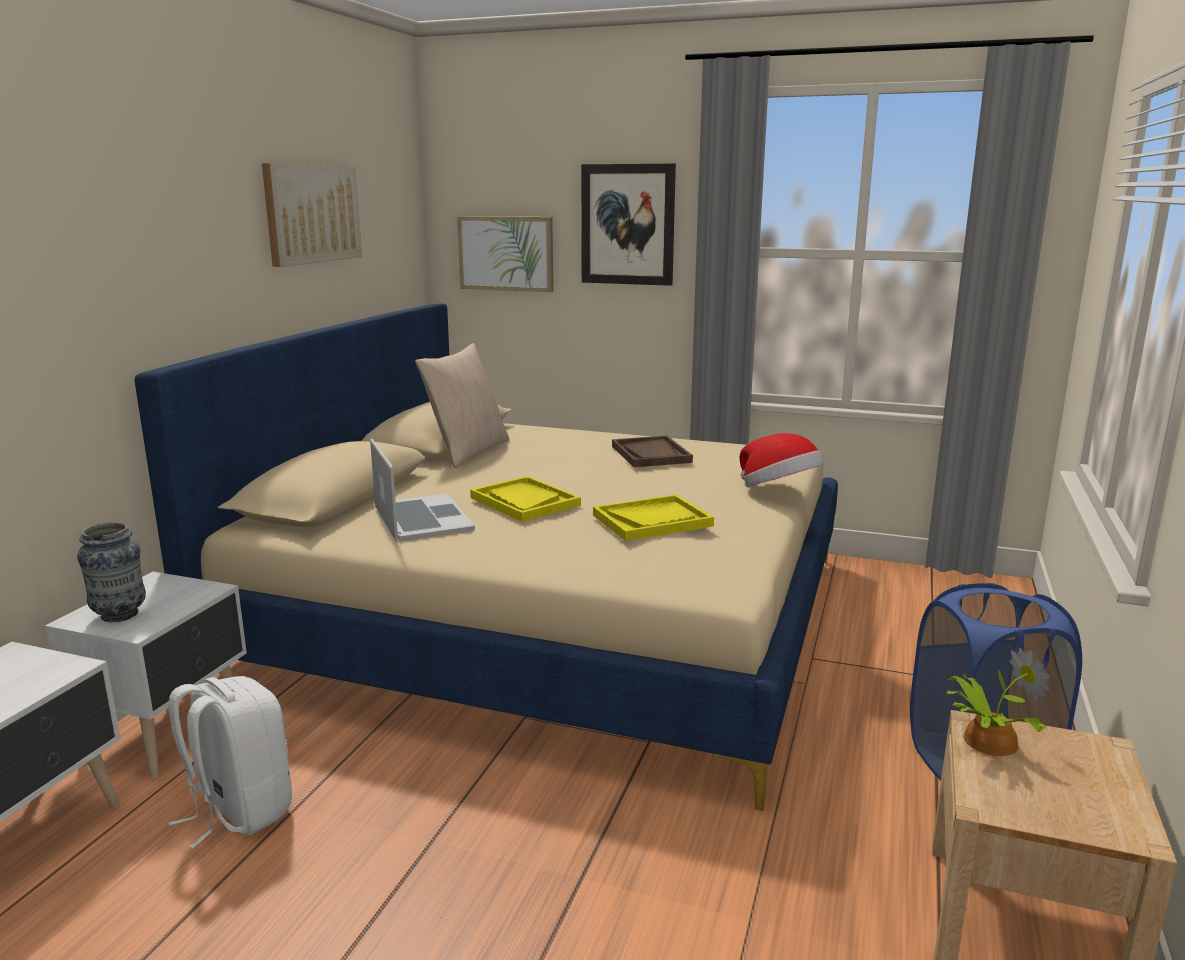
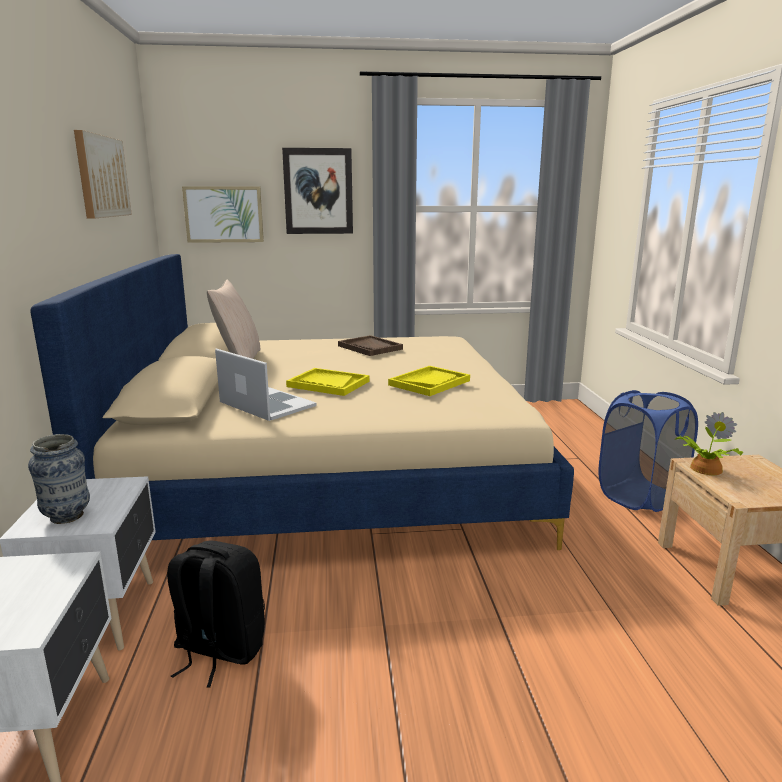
camera: 25 degrees left, 0 degrees up
white backpack [168,676,292,849] -> black backpack [167,540,265,688]
hat [740,433,825,487] -> none

